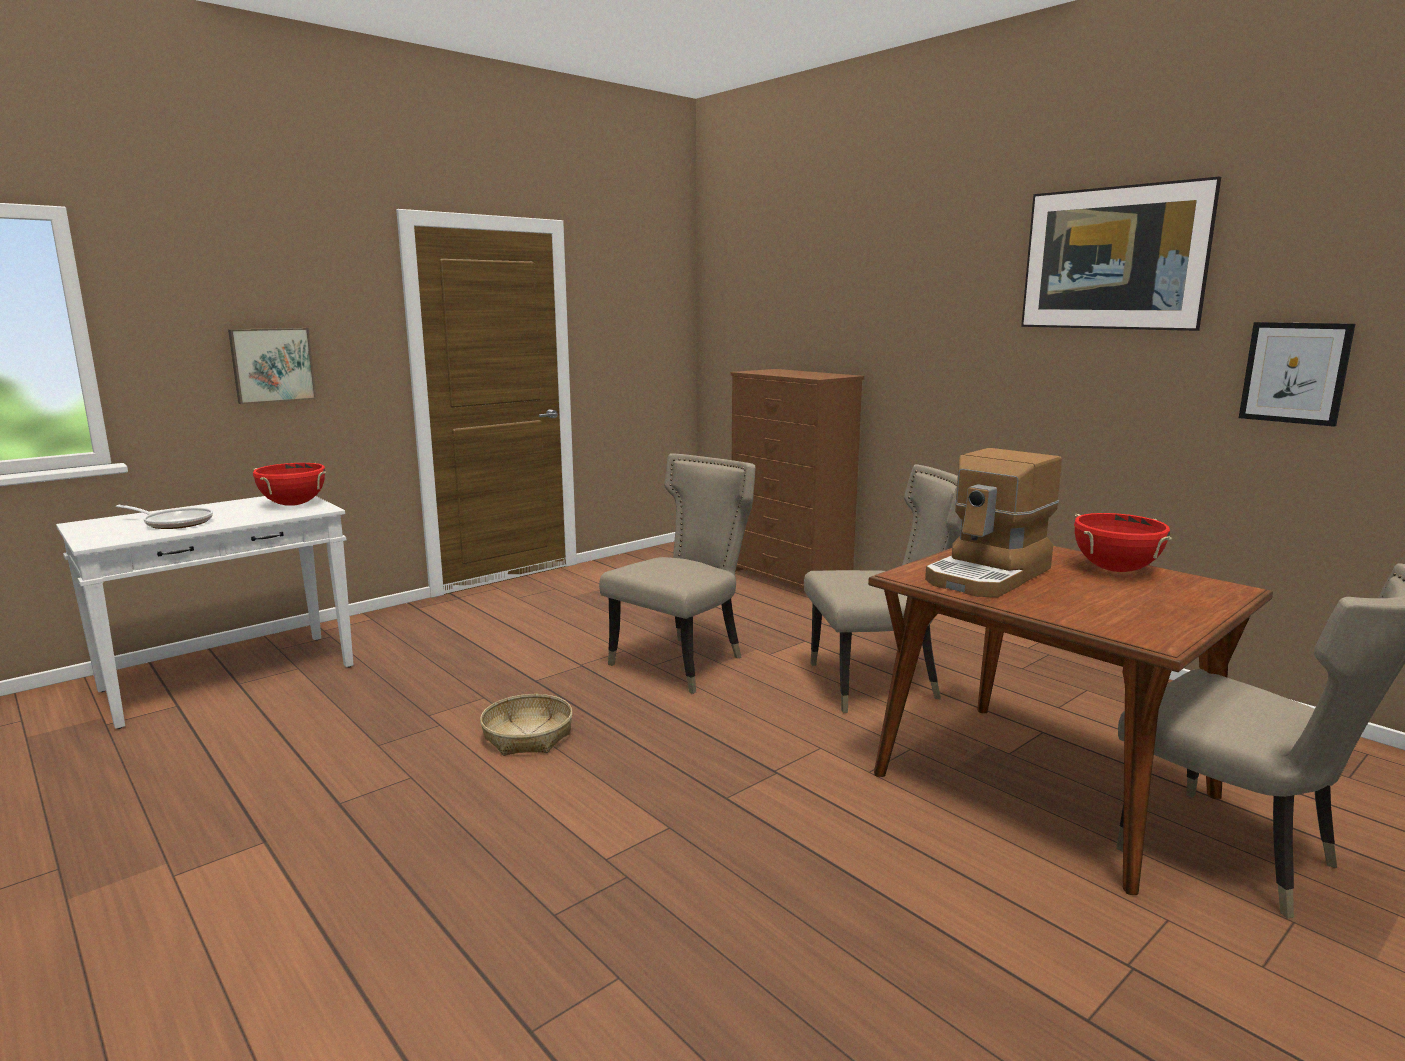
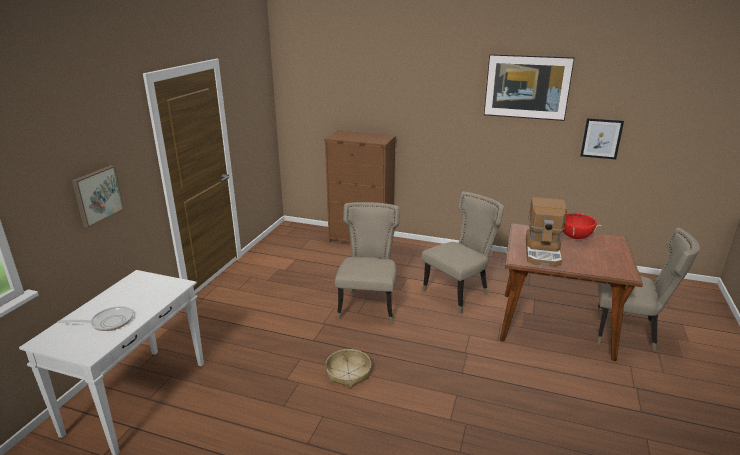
camera: 30 degrees left, 10 degrees up
red cooking pot [253,463,326,506] -> none

